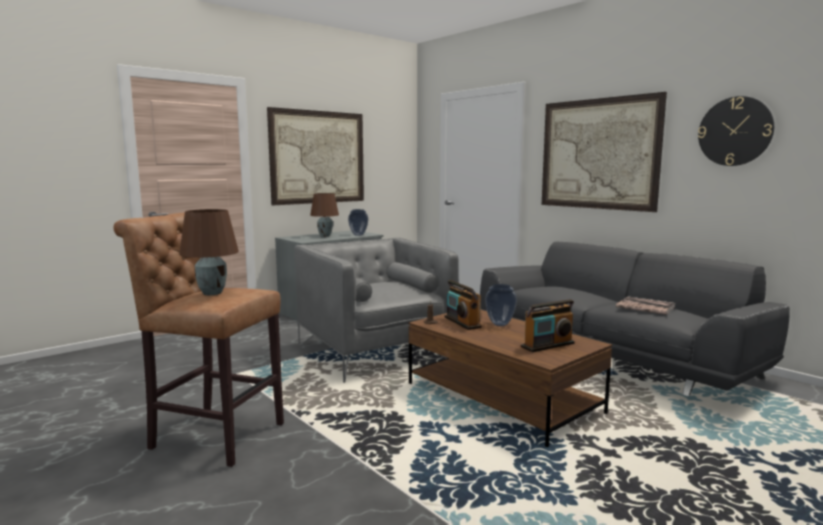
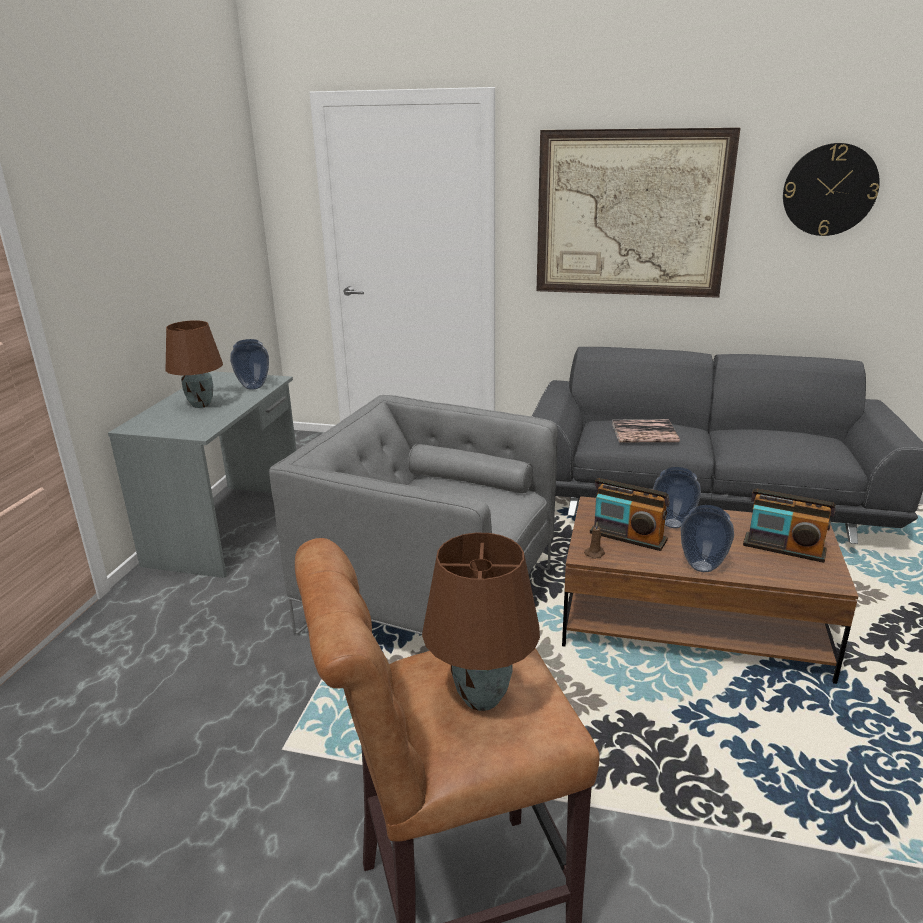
camera: 35 degrees left, 15 degrees up
picture [267,107,364,205] -> none
radio [521,299,575,352] -> radio turned 90 degrees clockwise [743,489,836,563]
book [616,296,675,315] -> book moved to [612,419,680,442]
none -> vase [681,505,734,572]

